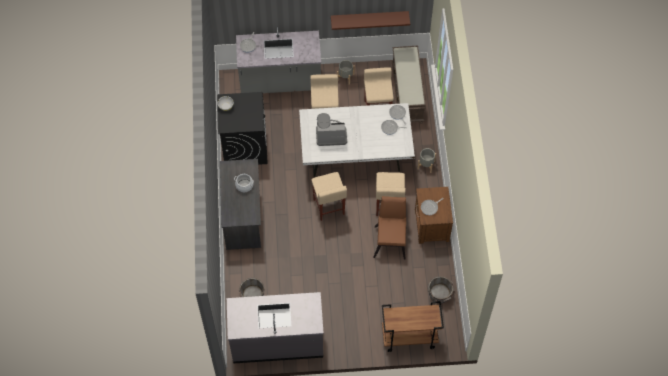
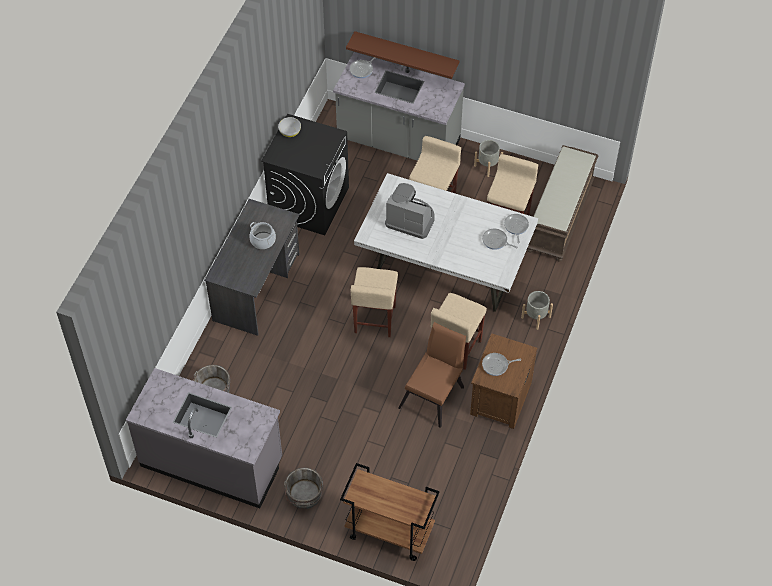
camera: 25 degrees right, 5 degrees down
brown shelf [331,11,410,30] -> brown shelf moved to [346,31,459,79]
grey bucket [428,276,455,303] -> grey bucket moved to [284,468,324,509]

